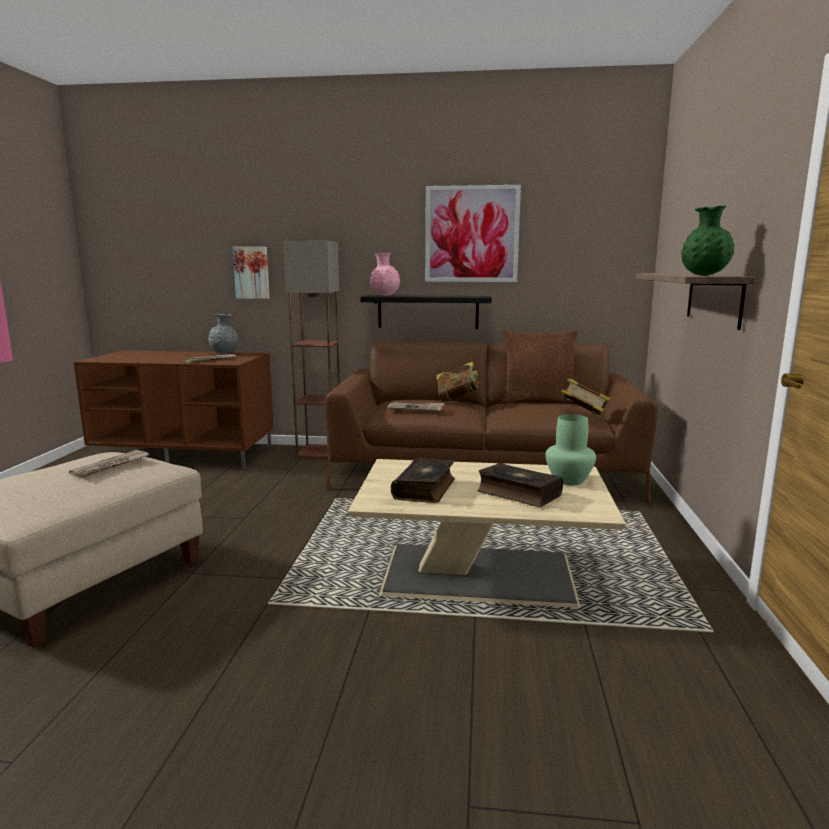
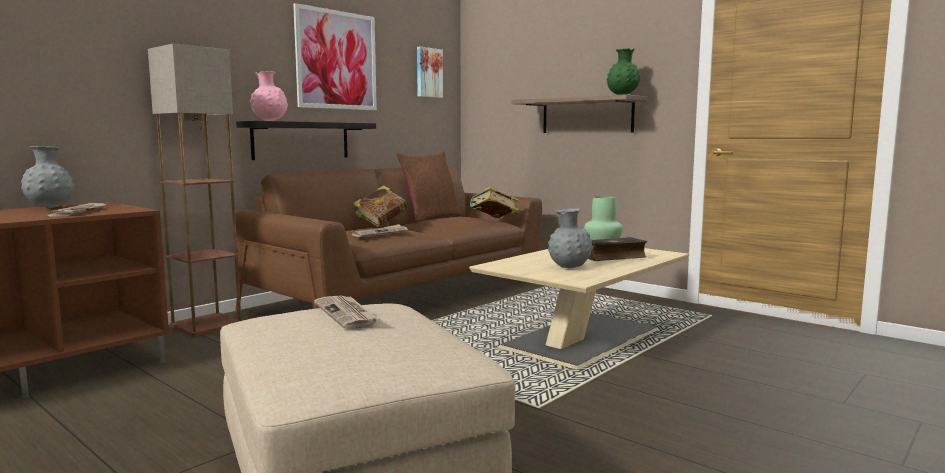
camera: 55 degrees left, 5 degrees down
picture [233,247,270,299] -> picture moved to [417,46,443,98]
book [391,457,455,503] -> grey vase [548,208,593,268]

